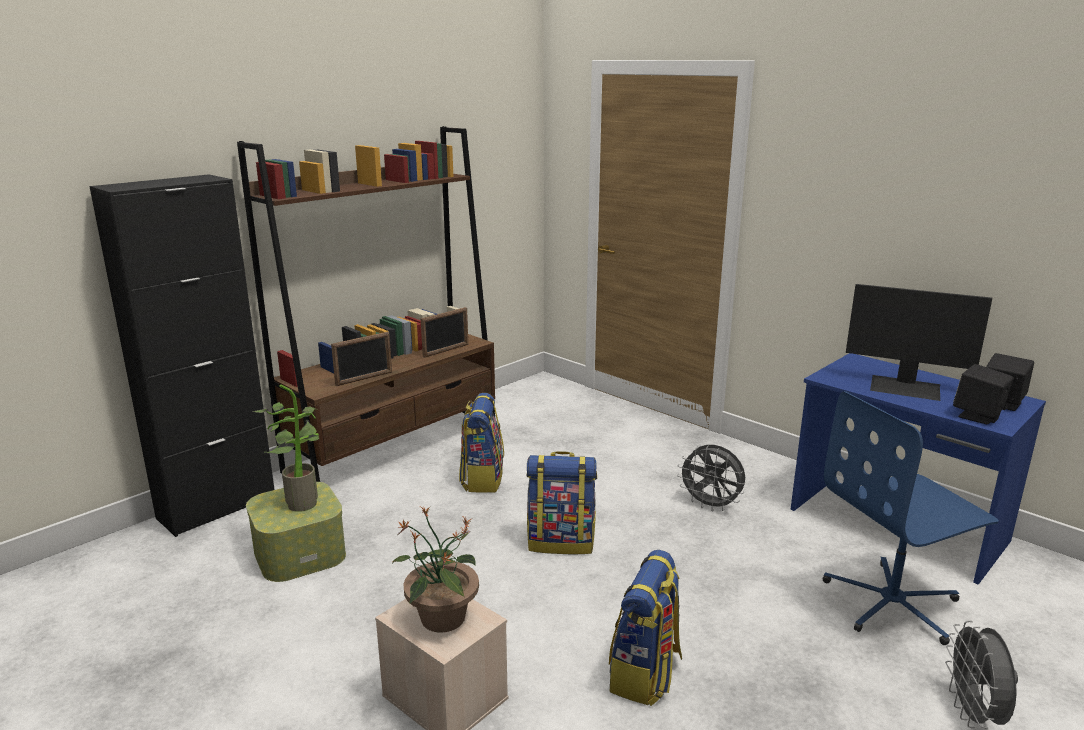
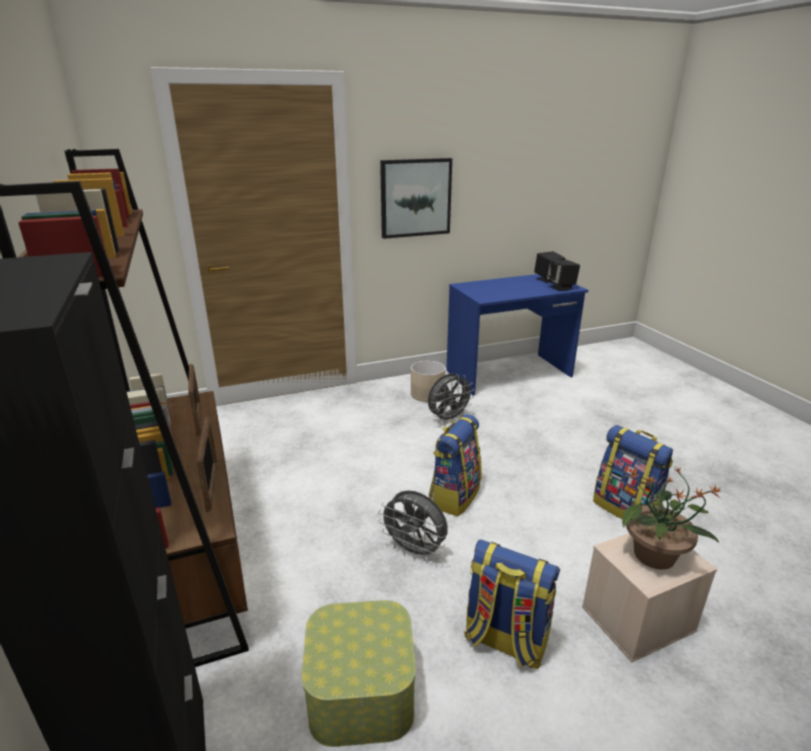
camera: 65 degrees left, 5 degrees up
potted plant [253,384,319,512] -> none
backpack [459,393,504,493] -> backpack moved to [464,539,560,669]
blue office chair [823,391,999,645] -> none
monitor [846,284,992,401] -> none
grey fan [945,621,1018,728] -> grey fan moved to [378,490,448,561]
none -> picture [380,158,452,239]
none -> beige planter [411,360,446,402]

